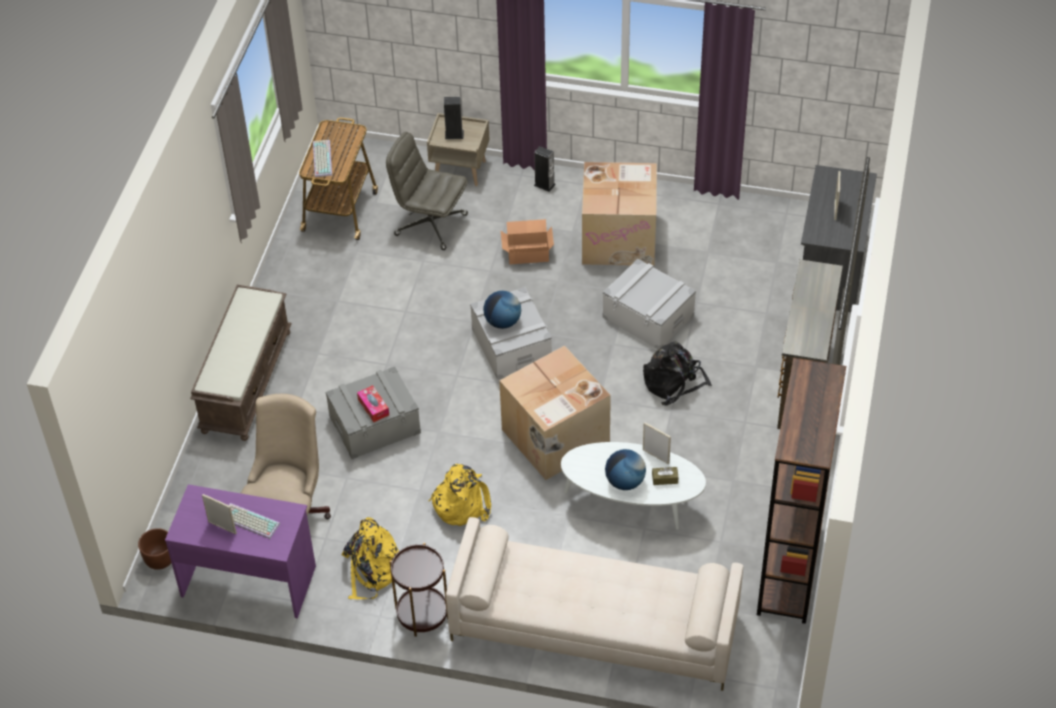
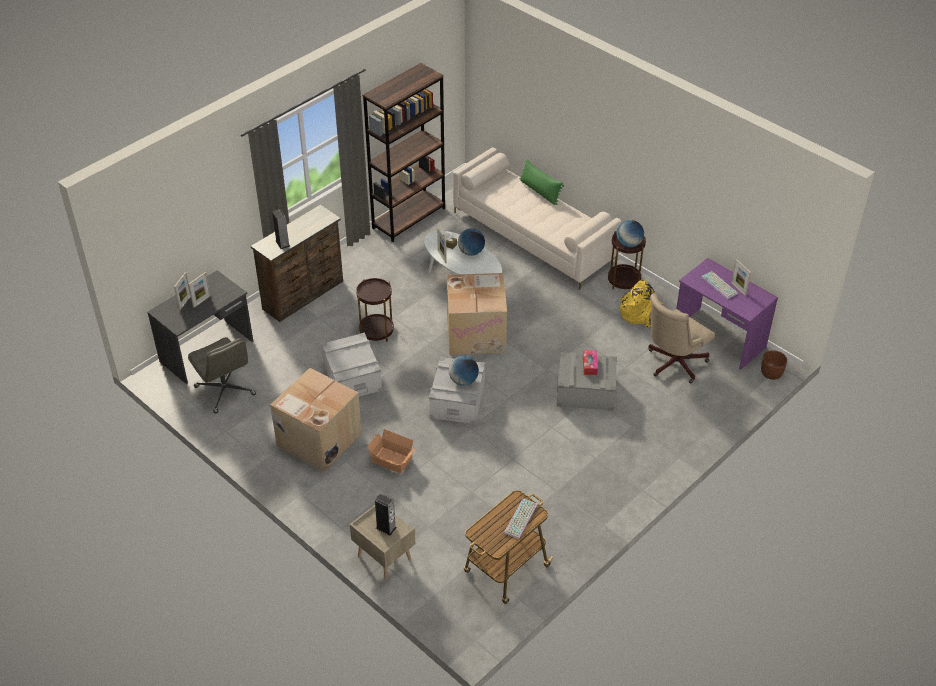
camera: 150 degrees left, 5 degrees down
brown bench [190,285,292,441] -> none
grey office chair [386,132,468,250] -> grey office chair moved to [188,337,256,413]
yellow backpack [428,463,491,526] -> none
speaker [534,146,556,192] -> speaker moved to [272,209,290,249]
black backpack [643,342,712,405] -> brown side table [356,278,394,342]
none -> picture frame [174,272,191,310]
none -> green pillow [520,160,564,205]
none -> globe [616,220,644,248]

